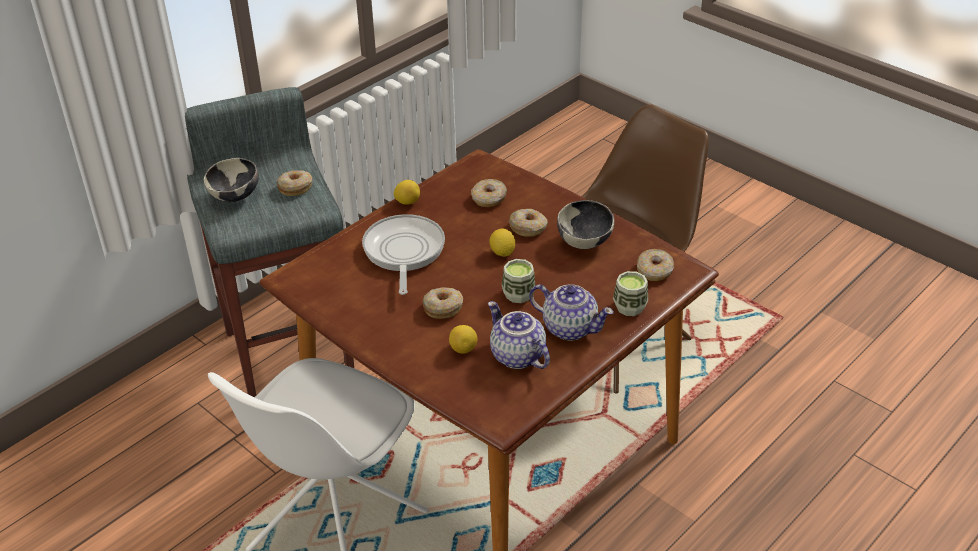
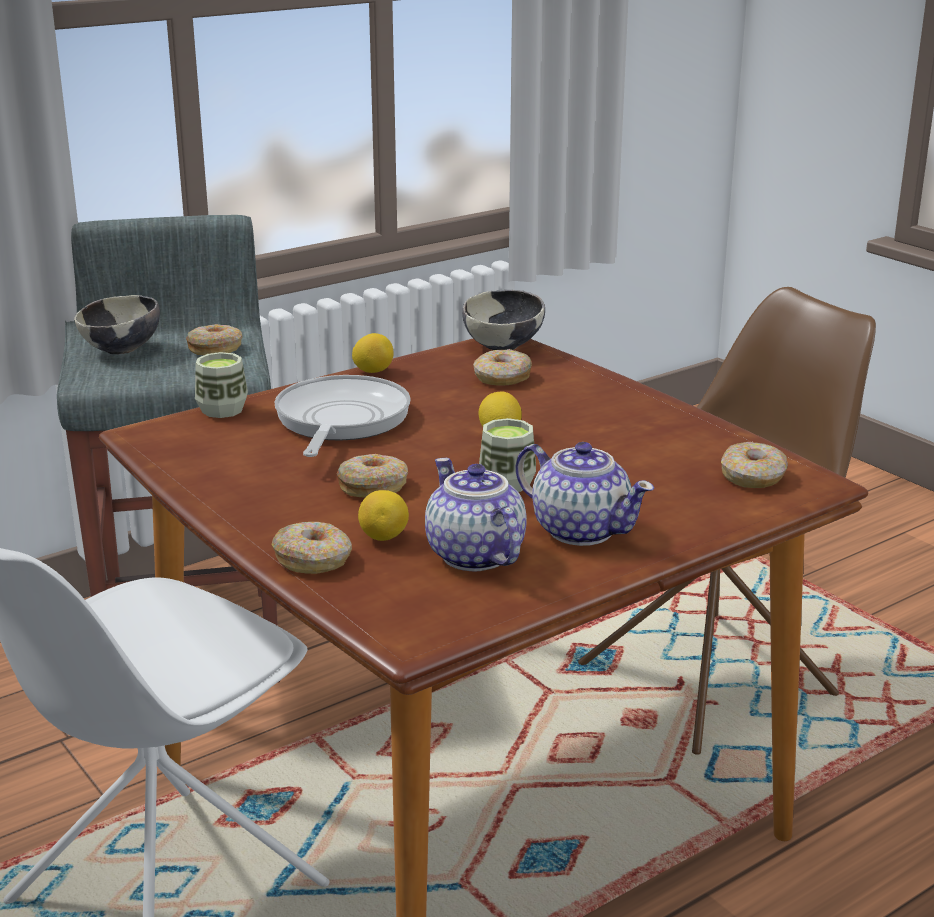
camera: 10 degrees right, 15 degrees down
donut [509,209,548,237] -> donut moved to [272,522,352,574]
bowl [557,200,615,249] -> bowl moved to [462,290,545,350]
cup [613,271,648,316] -> cup moved to [195,352,248,418]

